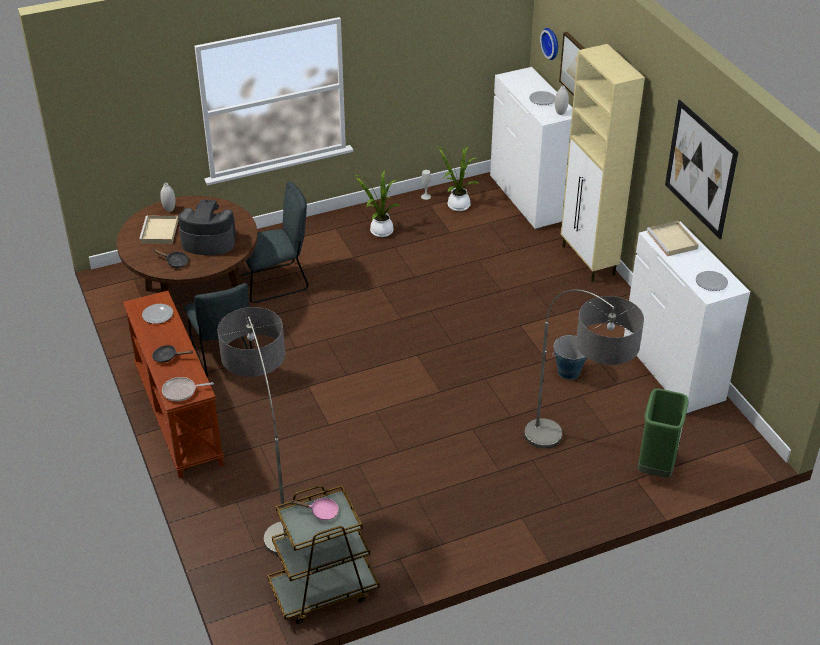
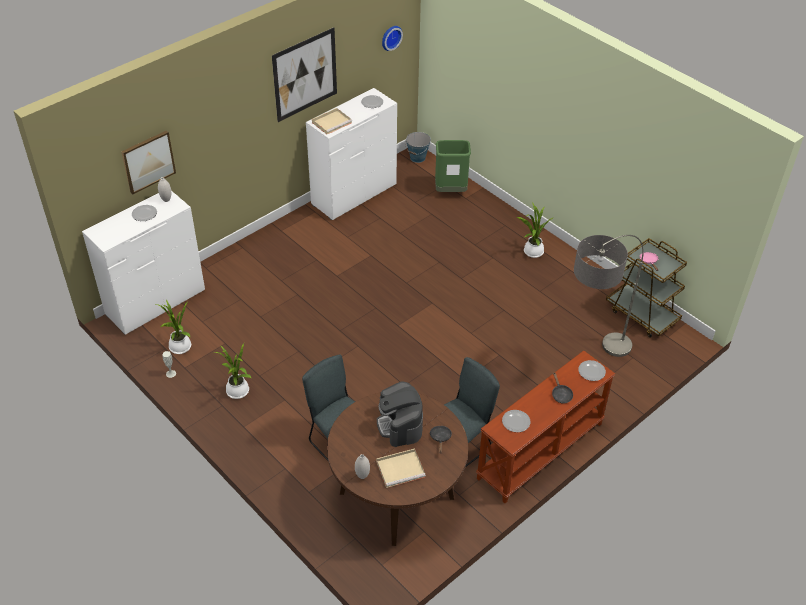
camera: 110 degrees left, 5 degrees up
frying pan [162,377,214,401] -> plate [578,360,606,381]
floor lamp [524,289,644,449] -> none
wall clock [540,28,558,60] -> wall clock moved to [382,26,403,51]
bucket [552,335,586,380] -> bucket moved to [405,132,431,163]
beige cabinet [561,44,645,282] -> none
none -> potted plant [517,202,553,258]

